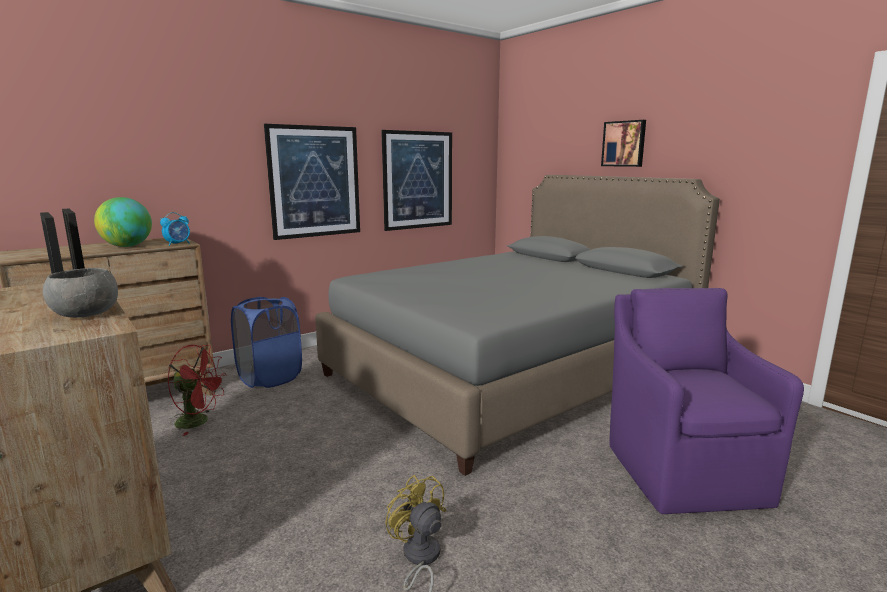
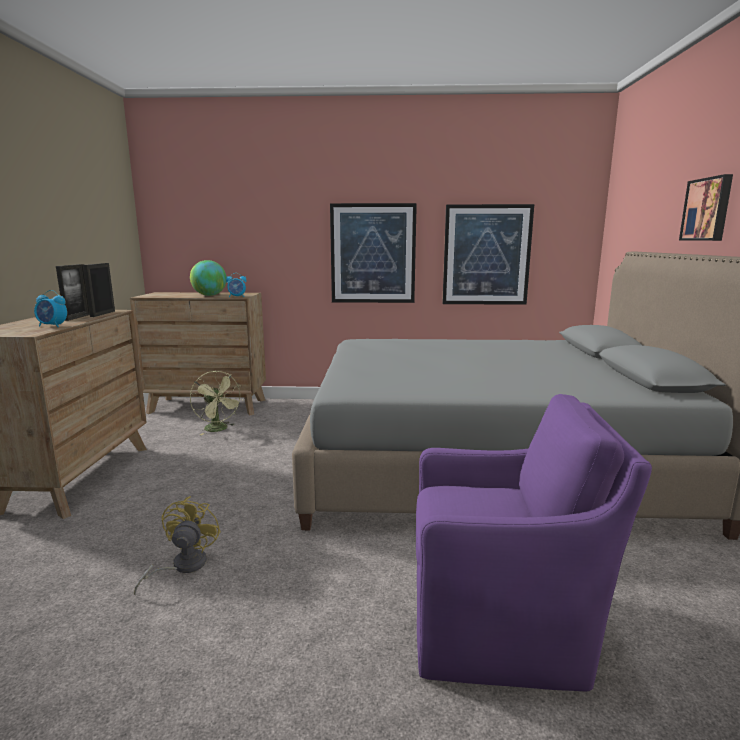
camera: 40 degrees right, 0 degrees up
grey bowl [43,268,118,318] -> alarm clock [34,290,67,327]
red fan [168,345,227,436] -> green fan [190,371,243,435]
blue laundry basket [231,297,302,388] -> none
purple armchair [609,288,804,514] -> purple armchair turned 60 degrees clockwise [416,394,652,691]

